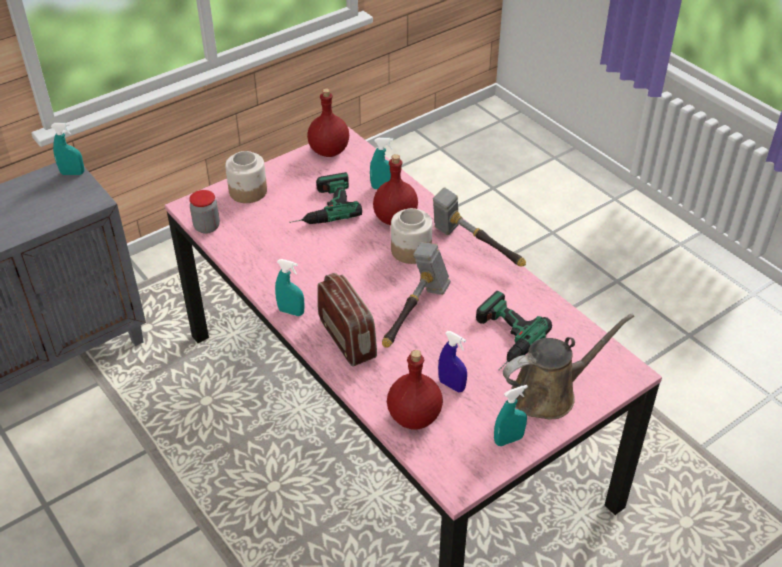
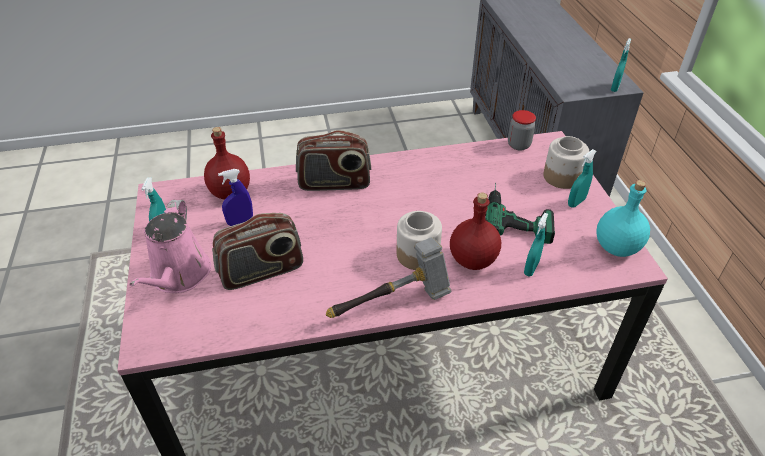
camera: 115 degrees right, 0 degrees up
turquoise spray bottle [275,259,304,316] -> turquoise spray bottle moved to [568,149,597,208]
red bottle [307,88,349,157] -> turquoise bottle [596,180,650,257]
hammer [382,242,451,347] -> none
power drill [476,291,552,370] -> radio [212,213,303,290]
brown watering can [503,314,634,420] -> pink watering can [129,200,211,293]

